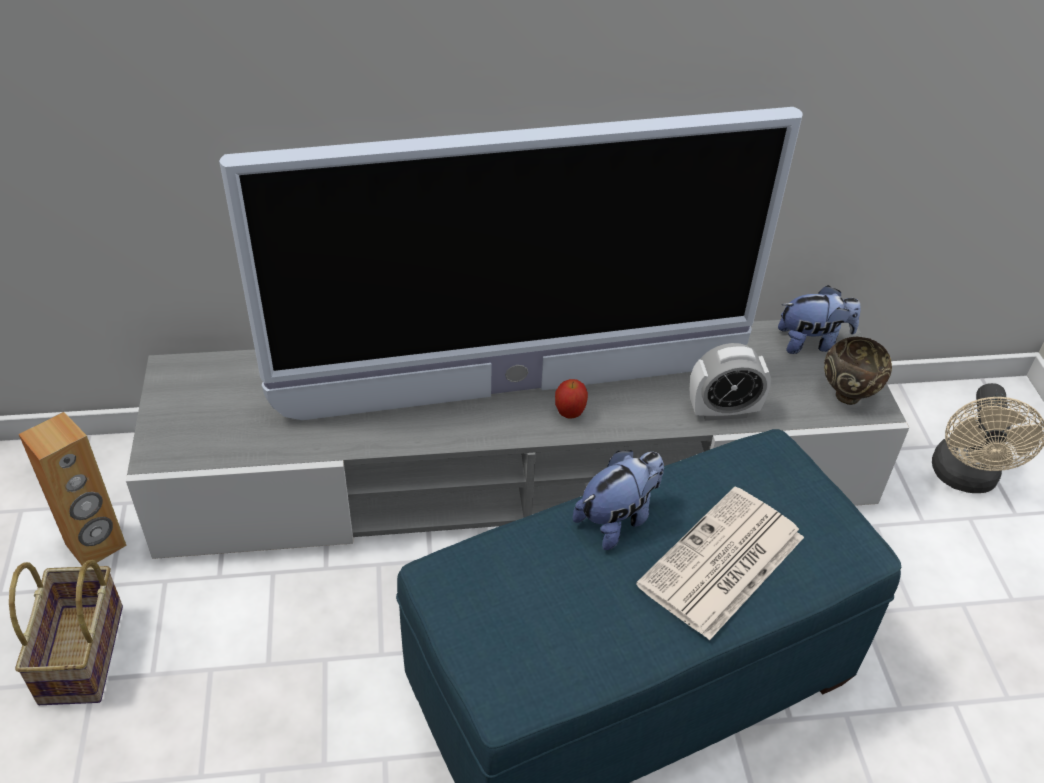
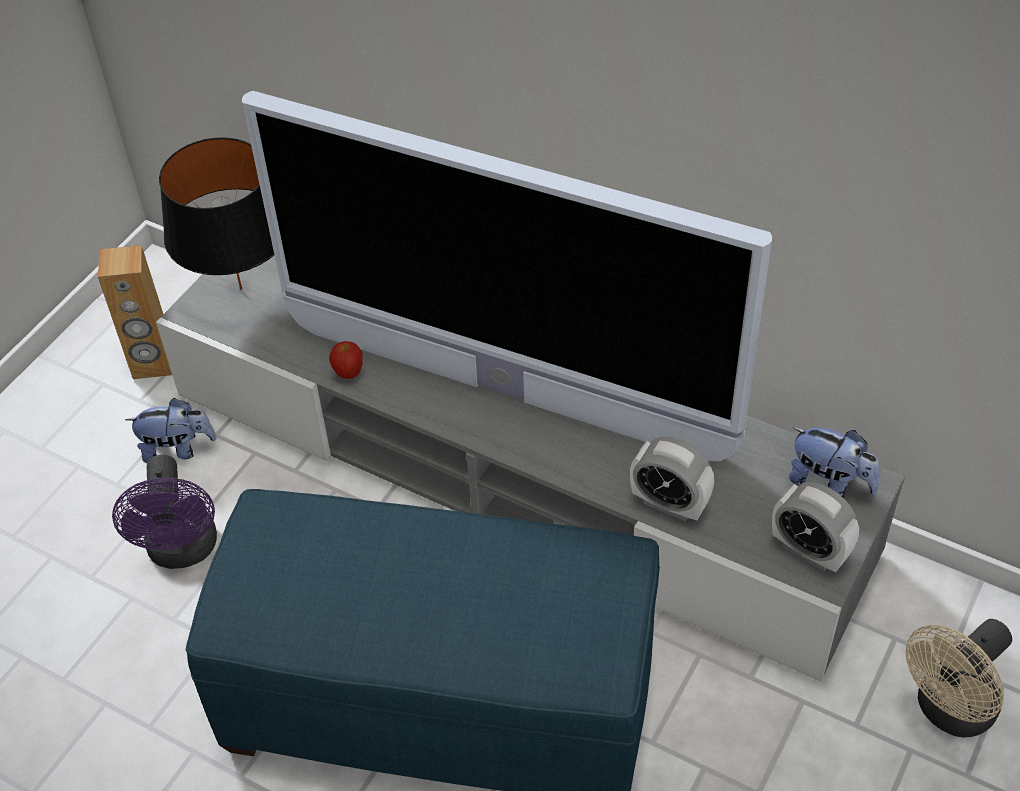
camera: 40 degrees right, 5 degrees up
basket [9,560,123,705] -> none
apple [555,379,588,419] -> apple moved to [329,341,363,379]
plush toy [573,450,664,550] -> plush toy moved to [125,398,217,463]
newspaper [636,486,804,641] -> none
brown bowl [824,337,892,405] -> alarm clock [772,482,859,573]
none -> purple fan [112,455,217,569]
none -> black table lamp [159,137,274,290]

